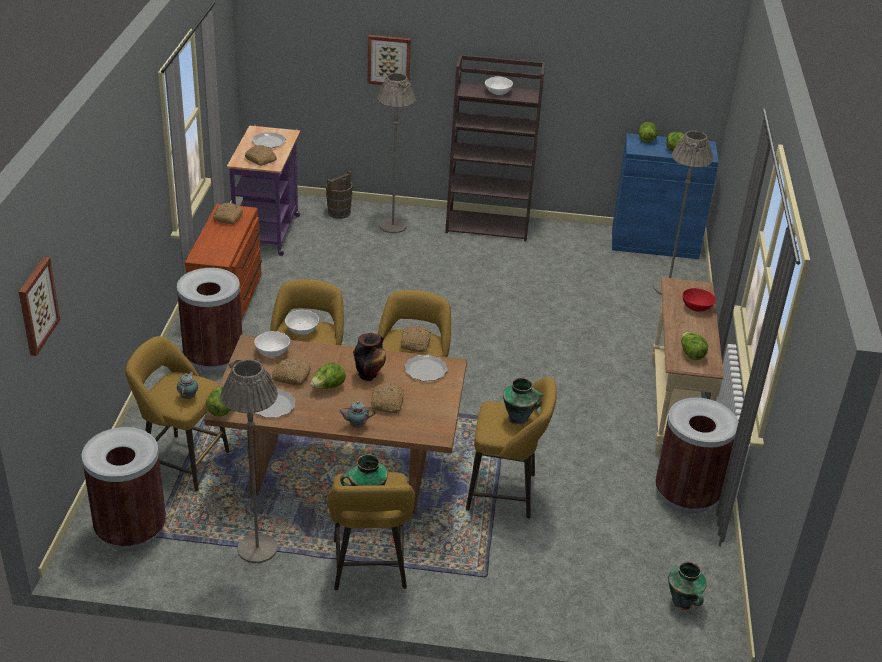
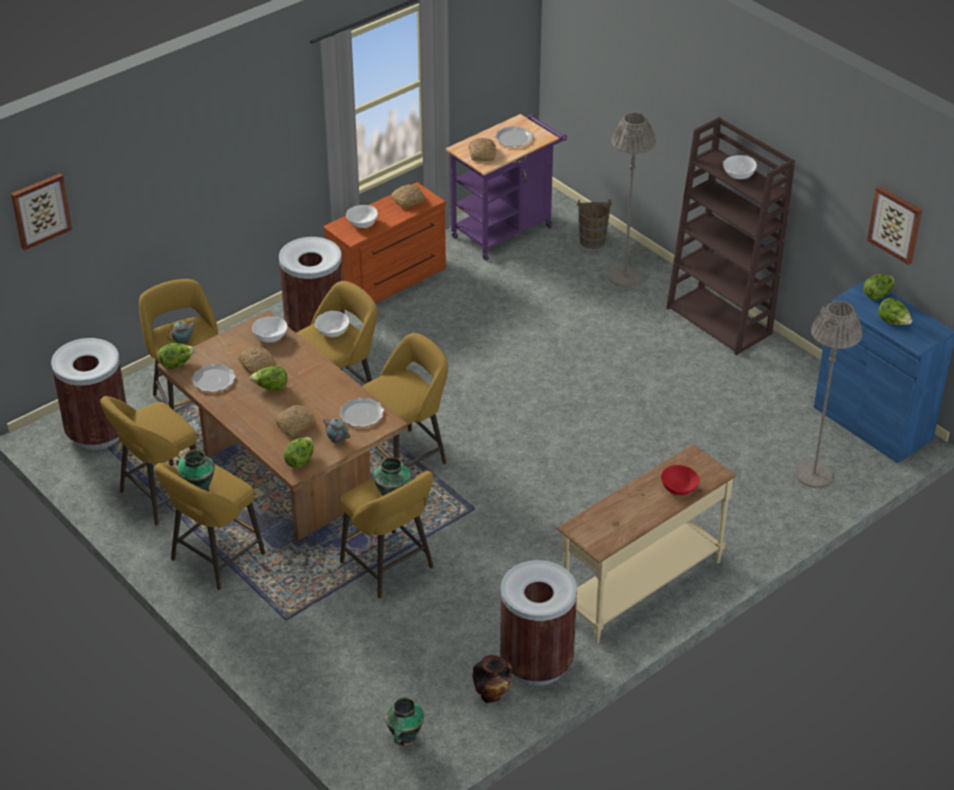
camera: 45 degrees right, 5 degrees up
grey floor lamp [221,359,278,563] -> yellow stool [100,396,197,526]
teapot [338,401,375,428] -> teapot moved to [322,418,350,443]
vase [353,333,386,381] -> vase moved to [472,655,512,703]
picture [367,35,411,85] -> picture moved to [867,186,922,265]
bread [401,325,431,352] -> none
lettuce [681,332,708,360] -> lettuce moved to [283,437,313,468]
none -> white bowl [346,205,378,228]

